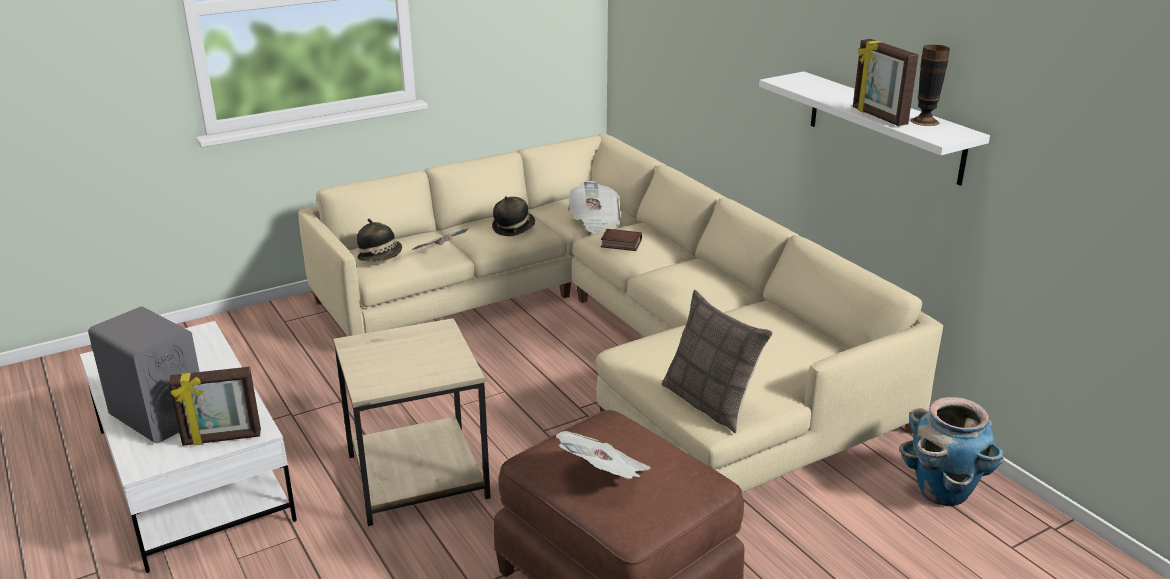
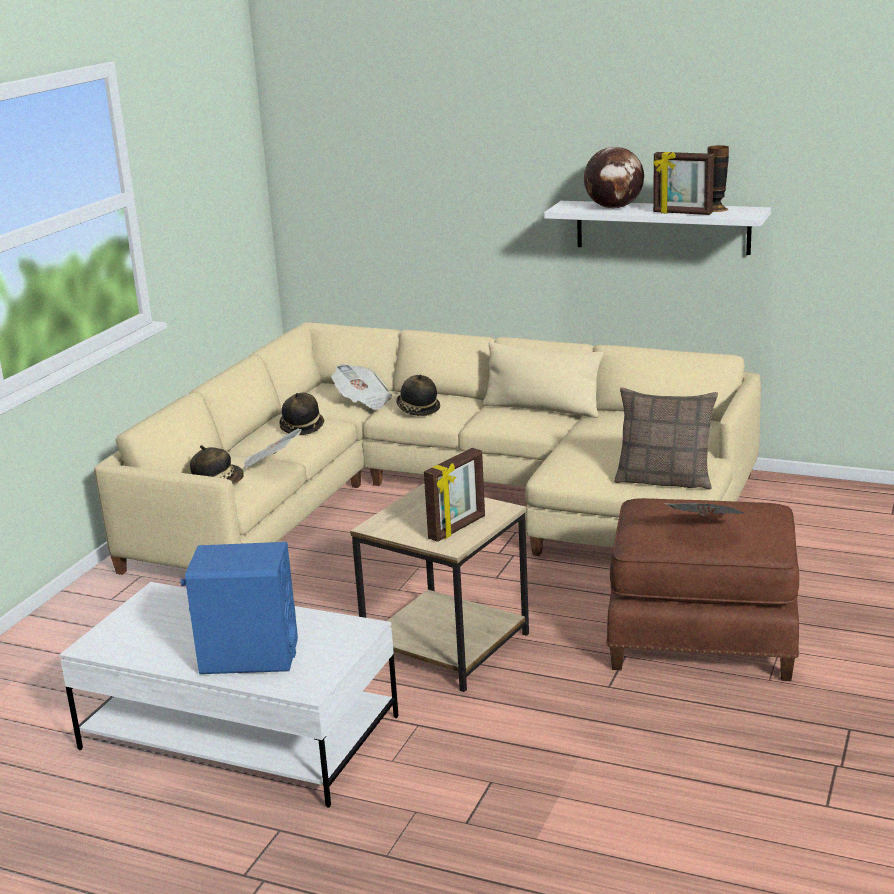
camera: 35 degrees left, 5 degrees down
grey speaker [88,307,200,443] -> blue speaker [180,542,298,674]
picture frame [168,367,261,446] -> picture frame moved to [424,448,485,542]
book [601,229,642,251] -> hat [396,375,440,416]
planter [900,397,1004,506] -> none
none -> beige pillow [483,342,604,418]
none -> globe [584,147,644,208]

